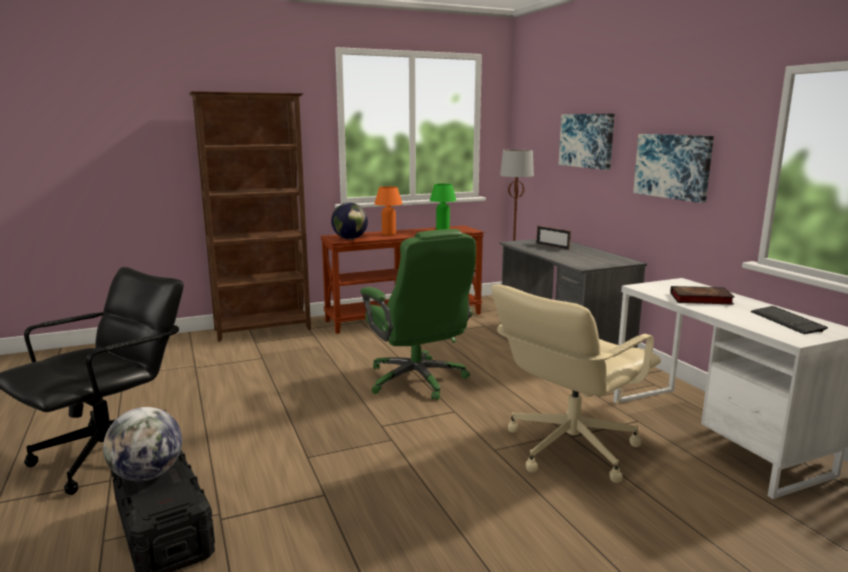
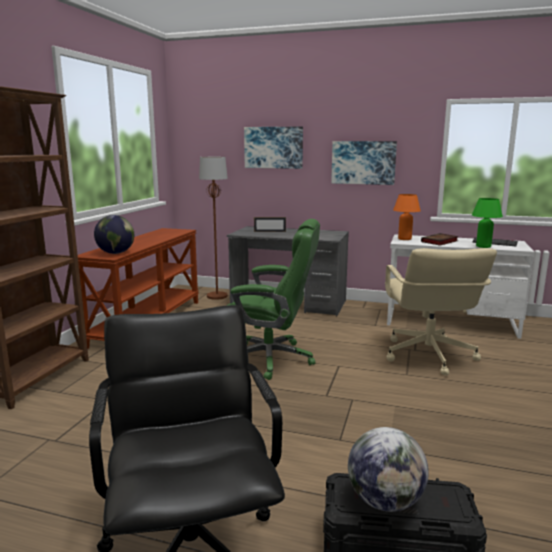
camera: 50 degrees left, 0 degrees up
orange table lamp [375,186,402,235] -> orange table lamp moved to [393,194,421,240]
green table lamp [430,184,457,230] -> green table lamp moved to [472,198,503,248]

